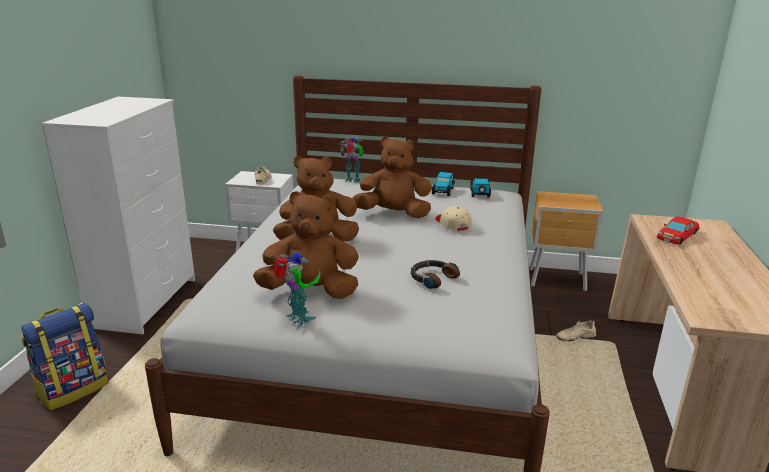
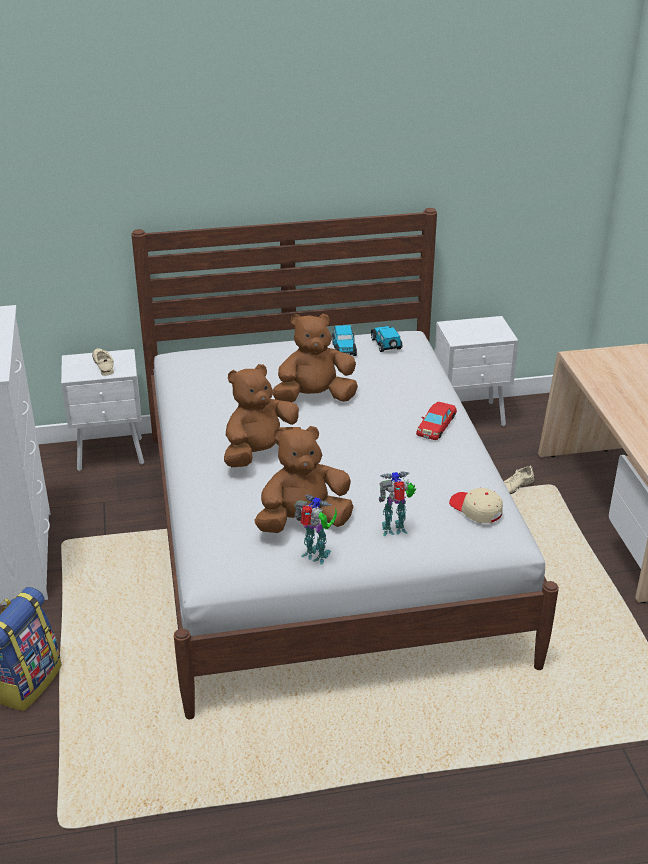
camera: 20 degrees left, 10 degrees up
toy robot [340,138,363,183] -> toy robot moved to [379,471,416,536]
headphones [411,260,460,289] -> none
beige cap [435,206,472,231] -> beige cap moved to [449,488,503,523]
brown nightstand [529,191,603,291] -> white nightstand [435,316,518,426]
red toy car [657,216,699,244] -> red toy car moved to [416,402,457,440]

